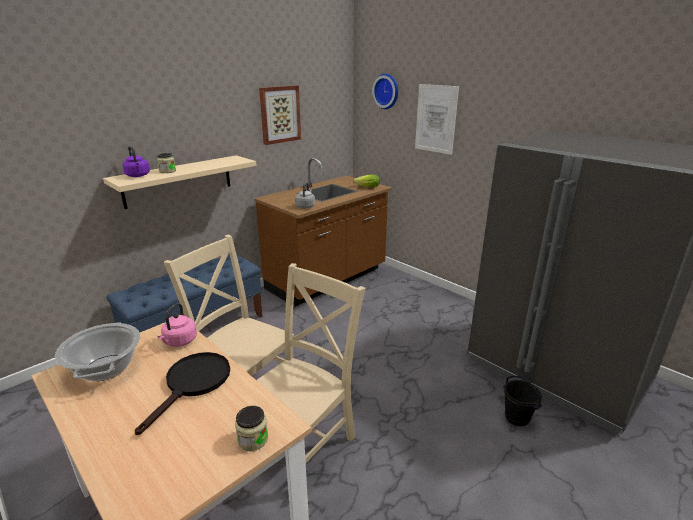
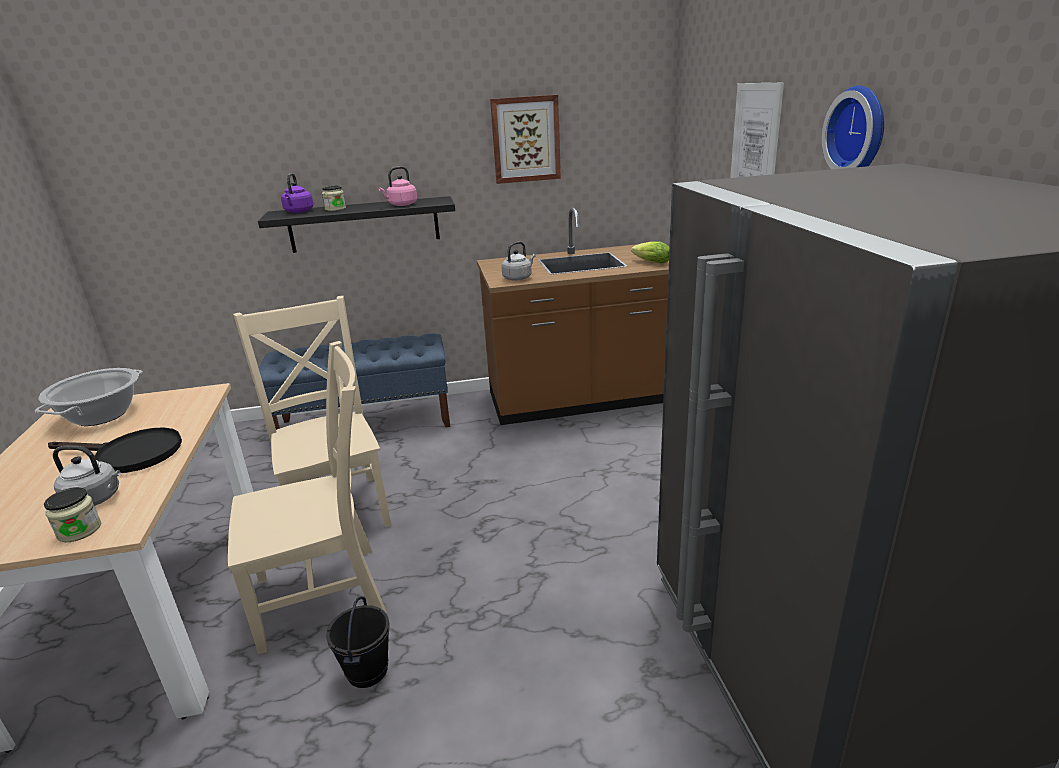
camera: 35 degrees right, 0 degrees up
beige shelf [103,155,257,209] -> black shelf [258,196,455,253]
black frying pan [135,352,230,435] -> black frying pan turned 45 degrees clockwise [48,427,182,473]
pink kettle [158,303,197,347] -> pink kettle moved to [378,166,417,206]
wall clock [372,74,398,109] -> wall clock moved to [822,85,884,169]
black bucket [503,376,542,426] -> black bucket moved to [326,596,390,688]
none -> grey kettle [53,445,121,506]

